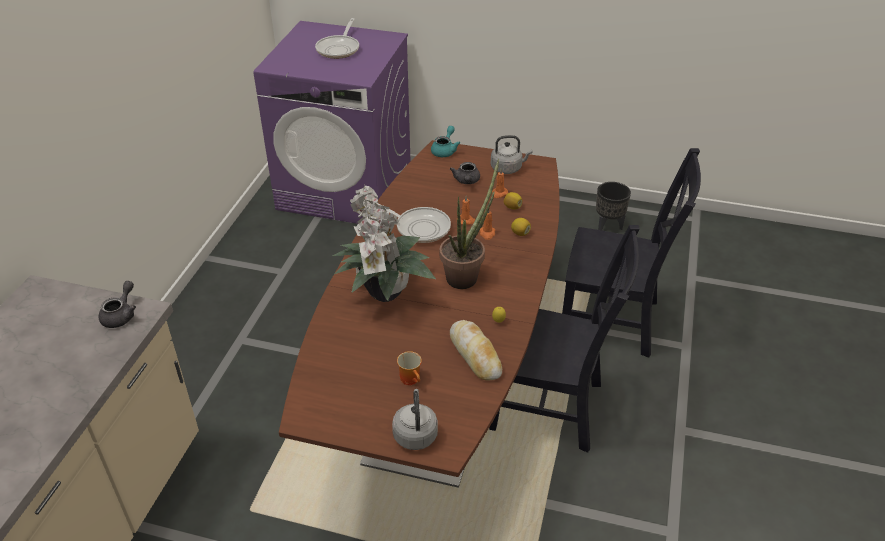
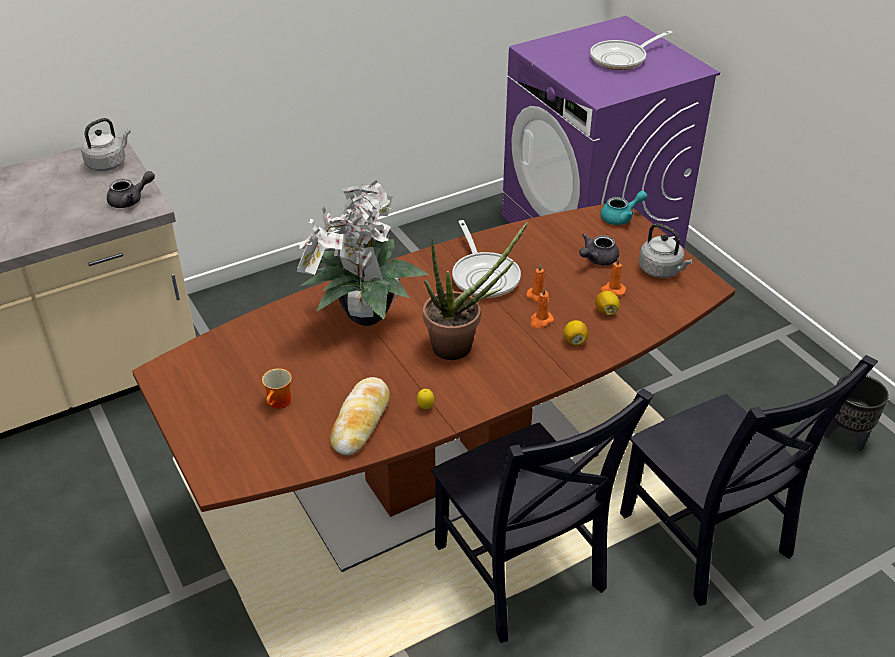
camera: 45 degrees right, 0 degrees up
grey kettle [392,389,438,450] -> grey kettle moved to [81,118,131,171]

